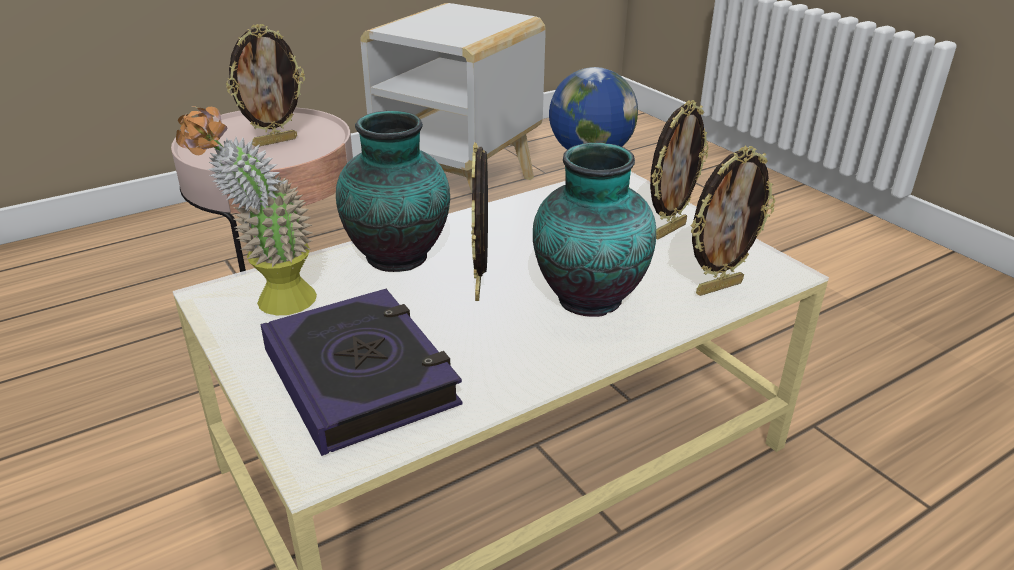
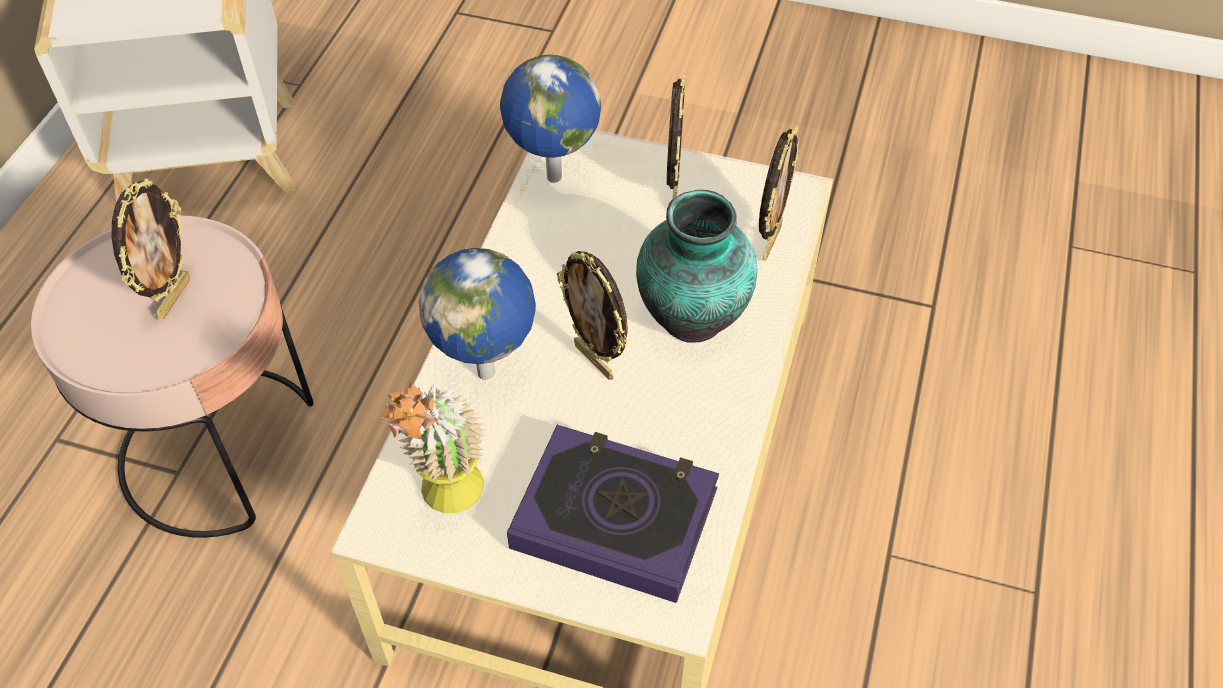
camera: 40 degrees left, 20 degrees up
vase [336,111,450,272] -> globe [419,248,536,380]

